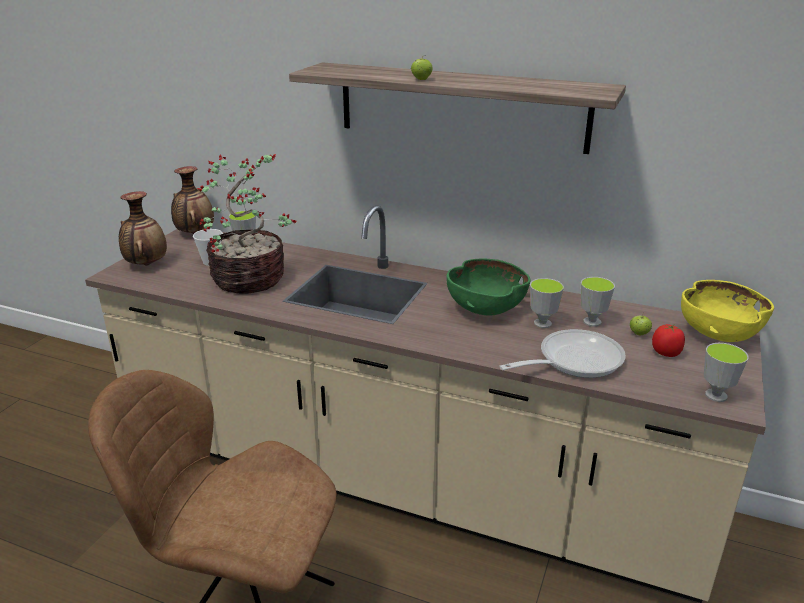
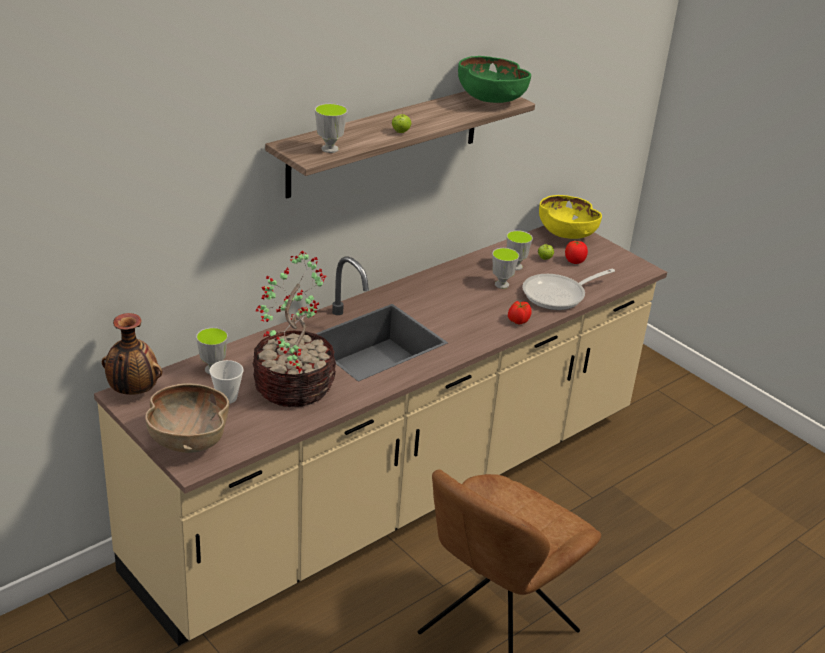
camera: 65 degrees left, 5 degrees up
vase [119,191,167,266] -> brown bowl [145,383,229,453]
green bowl [446,258,530,316] -> green bowl moved to [458,56,531,103]
frying pan [499,329,626,378] -> frying pan turned 120 degrees counterclockwise [522,269,615,310]
cup [704,343,749,402] -> cup moved to [315,103,347,153]
none -> tomato [508,301,532,324]

